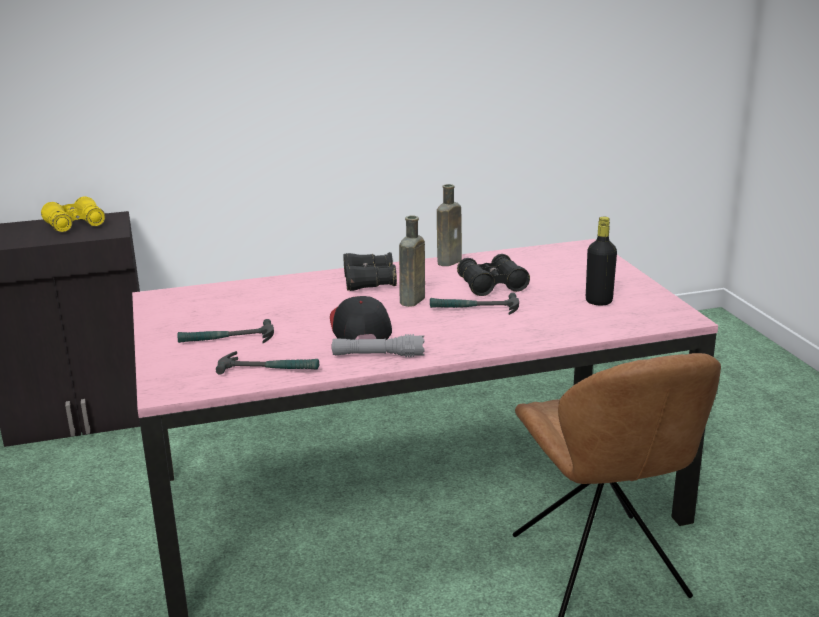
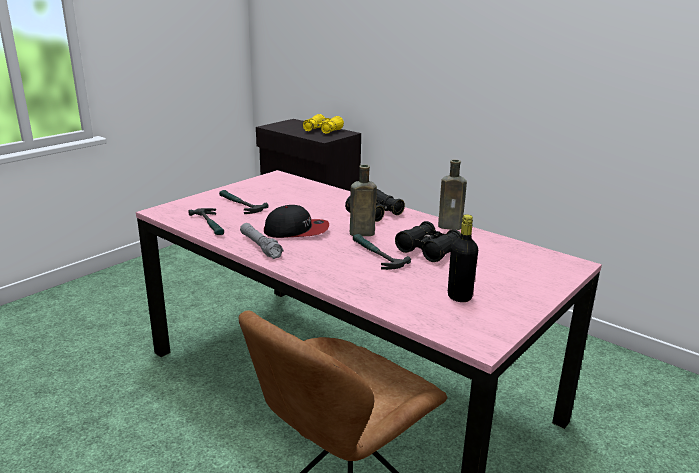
camera: 55 degrees right, 0 degrees up
cap [330,296,392,340] -> cap turned 45 degrees clockwise [264,205,329,238]

